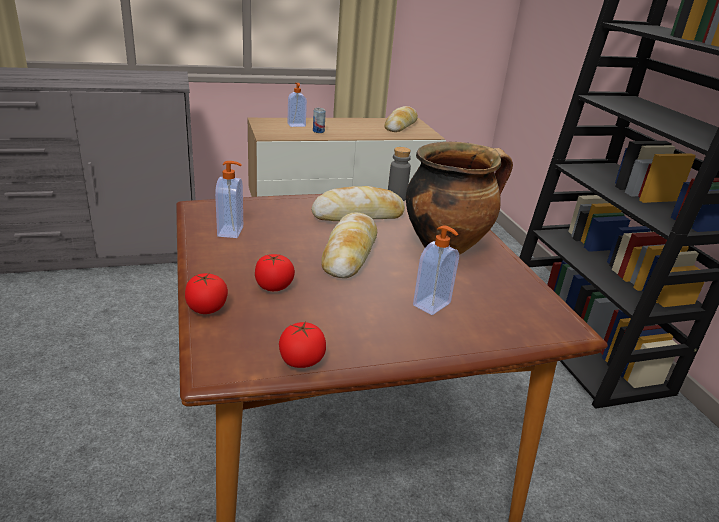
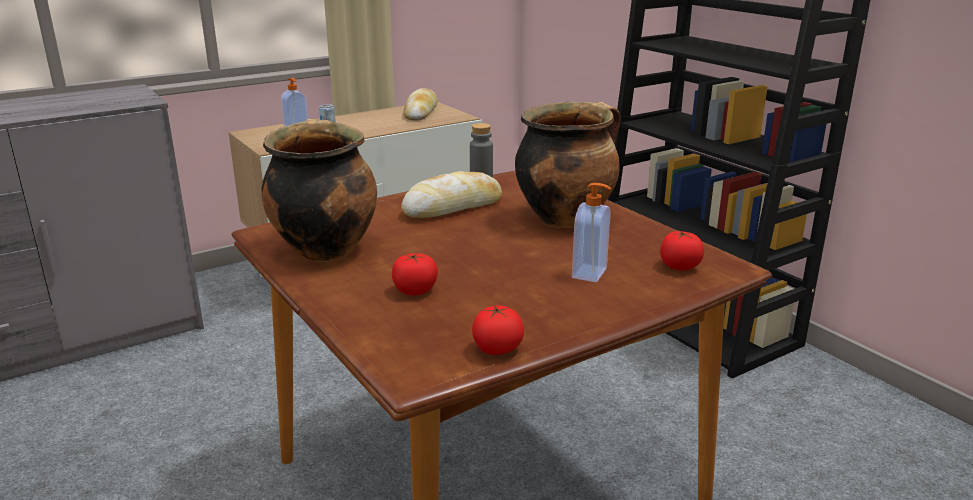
camera: 15 degrees left, 5 degrees down
tomato [185,273,228,314] -> tomato moved to [660,231,704,271]
soap dispenser [215,161,243,238] -> cooking pot [262,119,377,262]
bread [321,212,377,278] -> none

